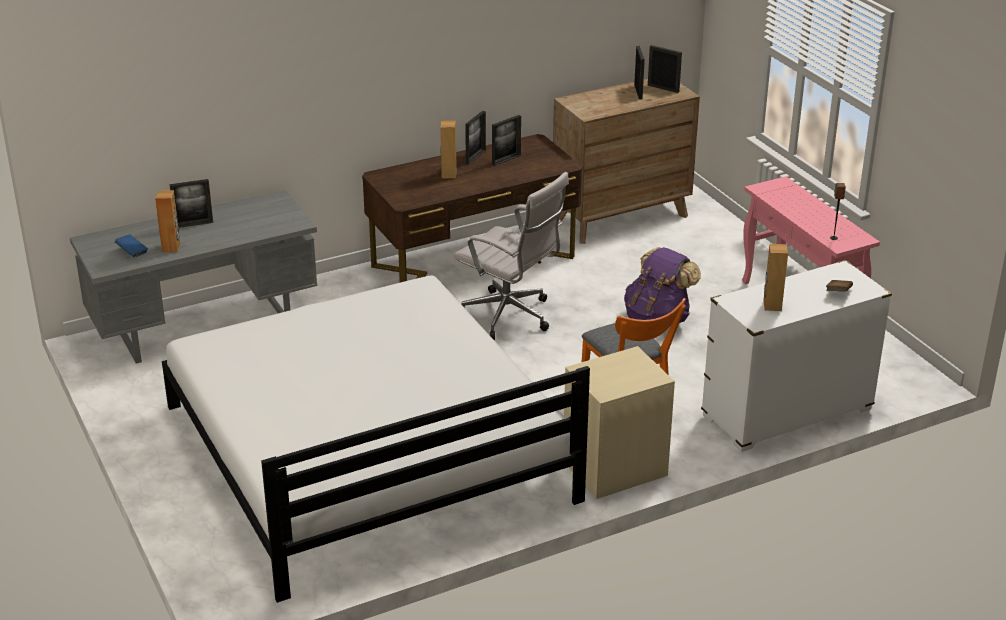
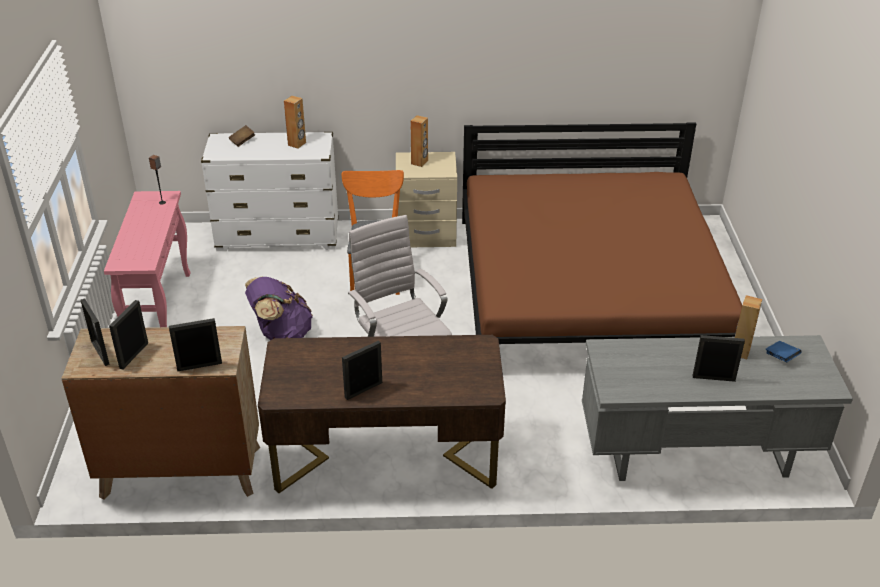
camera: 155 degrees left, 5 degrees up
white bed [162,276,590,603] -> brown bed [462,122,742,344]
brown speaker [441,121,457,179] -> brown speaker moved to [410,115,428,167]
picture frame [492,115,521,166] -> picture frame moved to [169,318,222,372]

